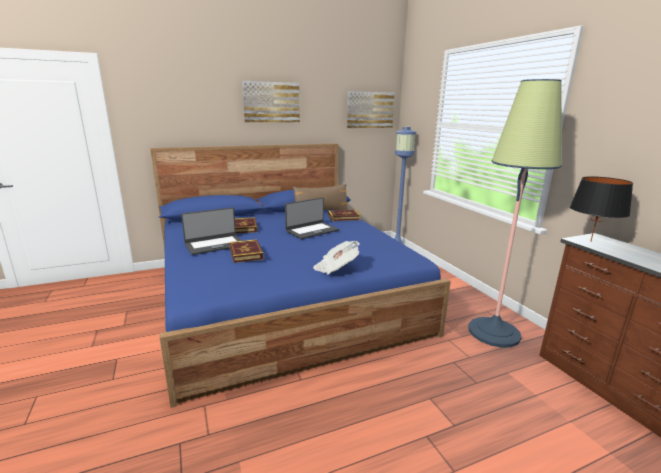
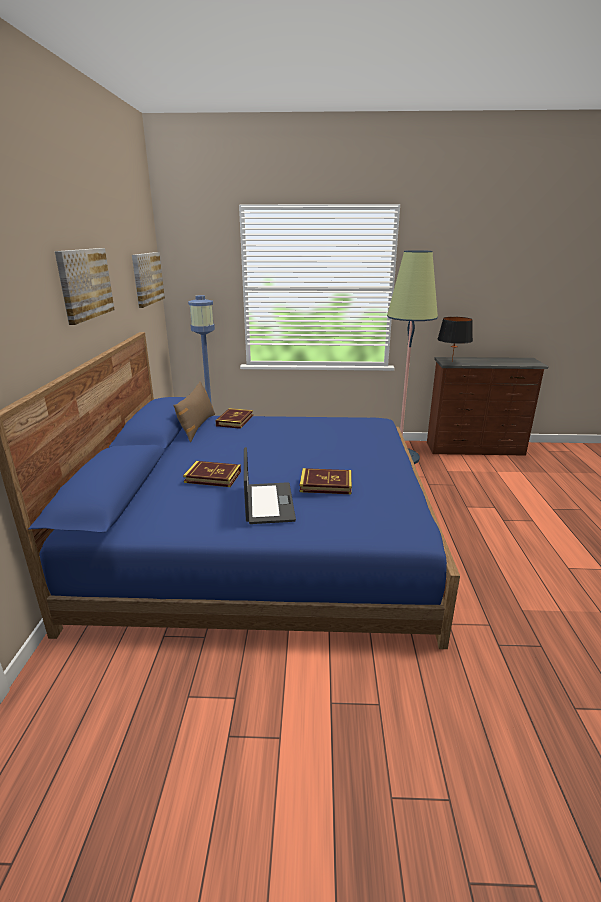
camera: 65 degrees left, 5 degrees up
laptop [285,197,339,239] -> none
newspaper [313,241,360,274] -> none

